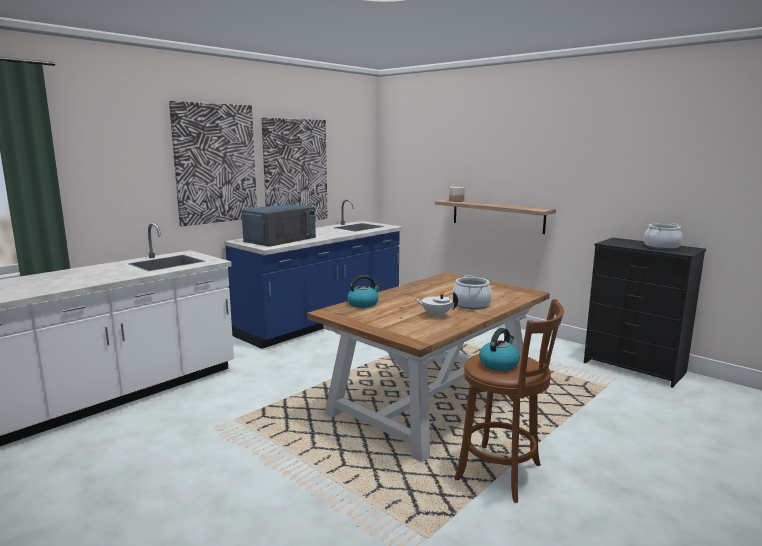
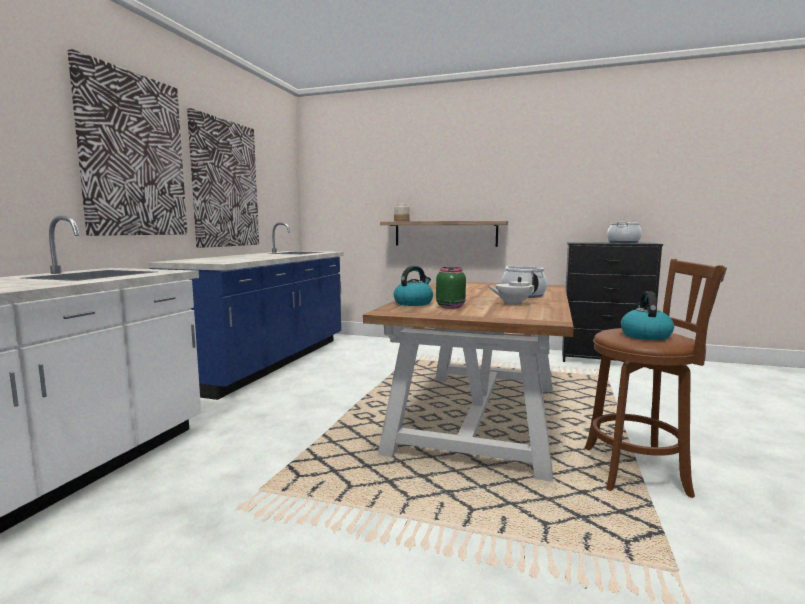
camera: 25 degrees left, 5 degrees down
blue microwave [242,204,316,247] -> none
none -> green jar [436,267,466,309]

